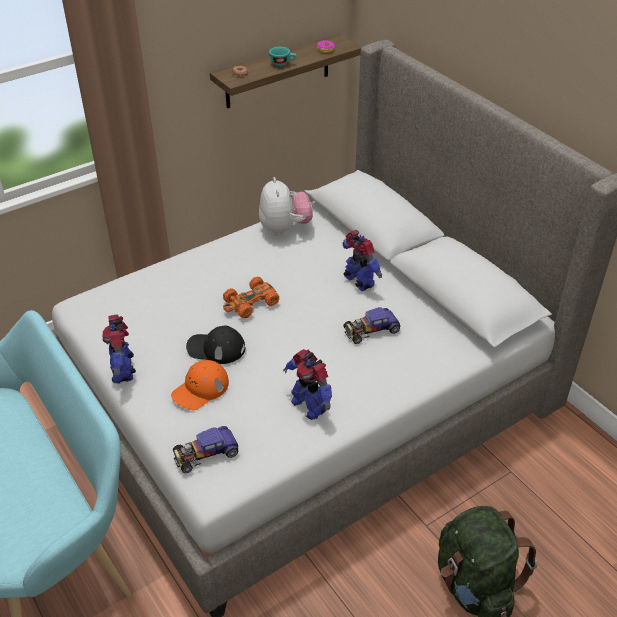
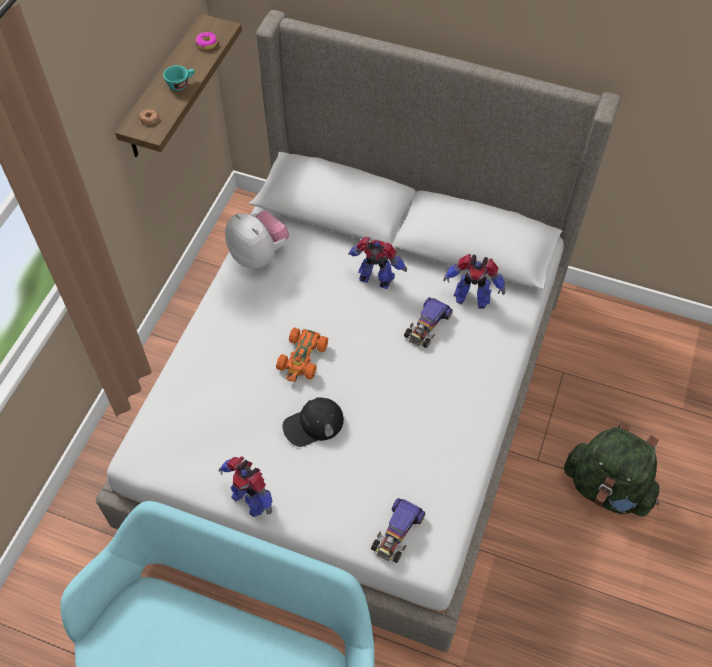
camera: 35 degrees left, 15 degrees up
orange cap [171,360,229,410] -> none
toy robot [283,349,332,420] -> toy robot moved to [443,254,505,309]

